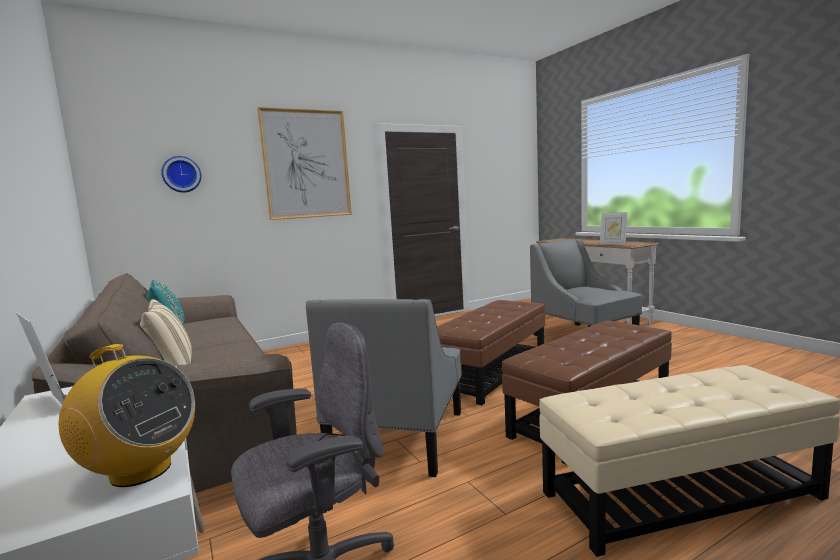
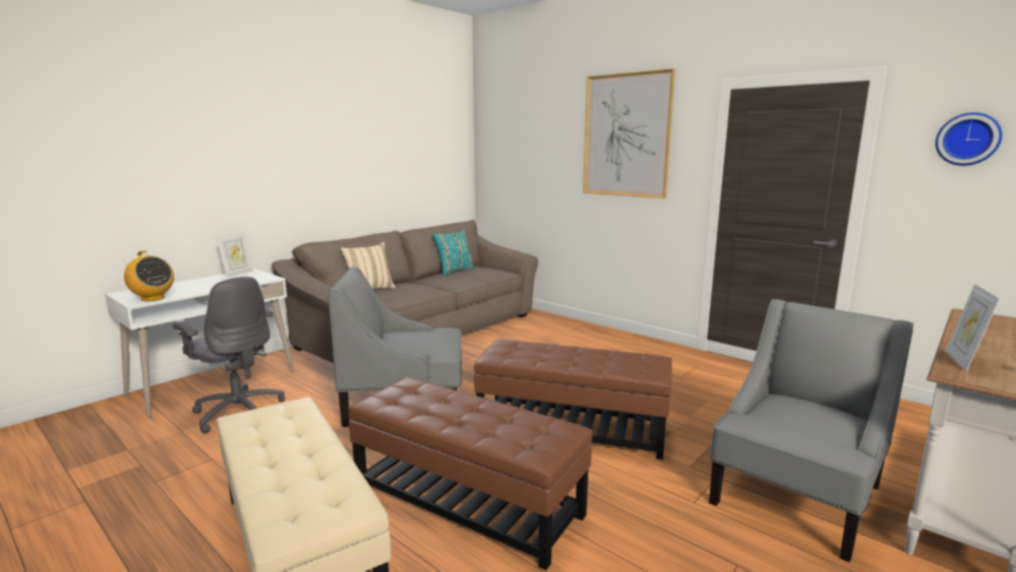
camera: 70 degrees right, 5 degrees up
radio [51,344,195,487] -> radio turned 60 degrees counterclockwise [123,251,174,301]
wall clock [161,156,201,193] -> wall clock moved to [935,112,1002,166]

